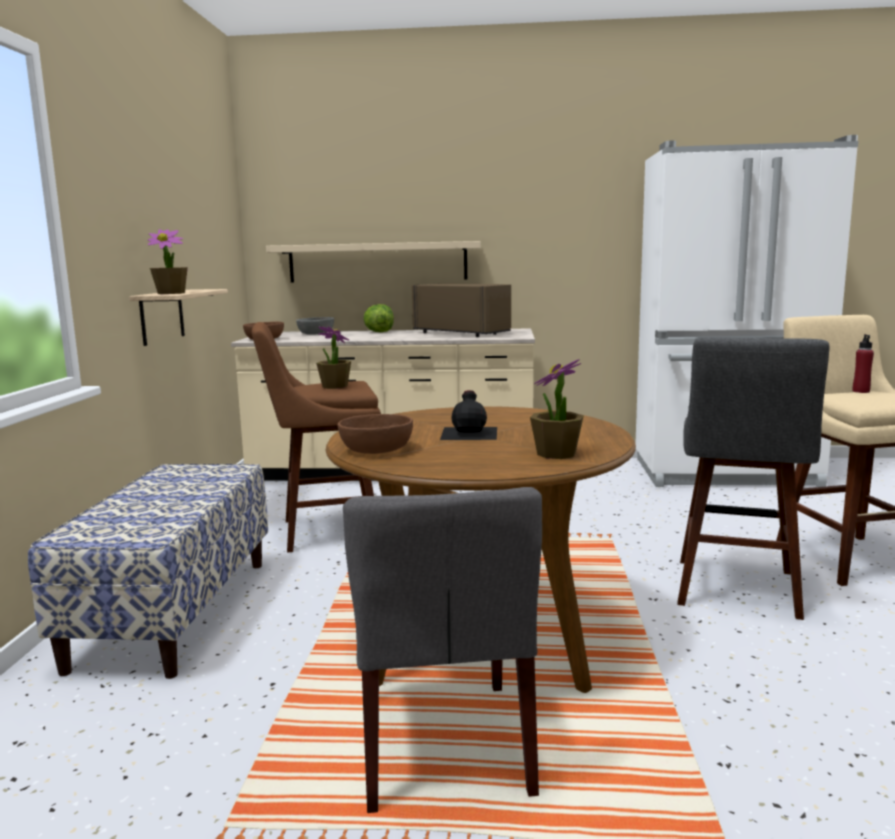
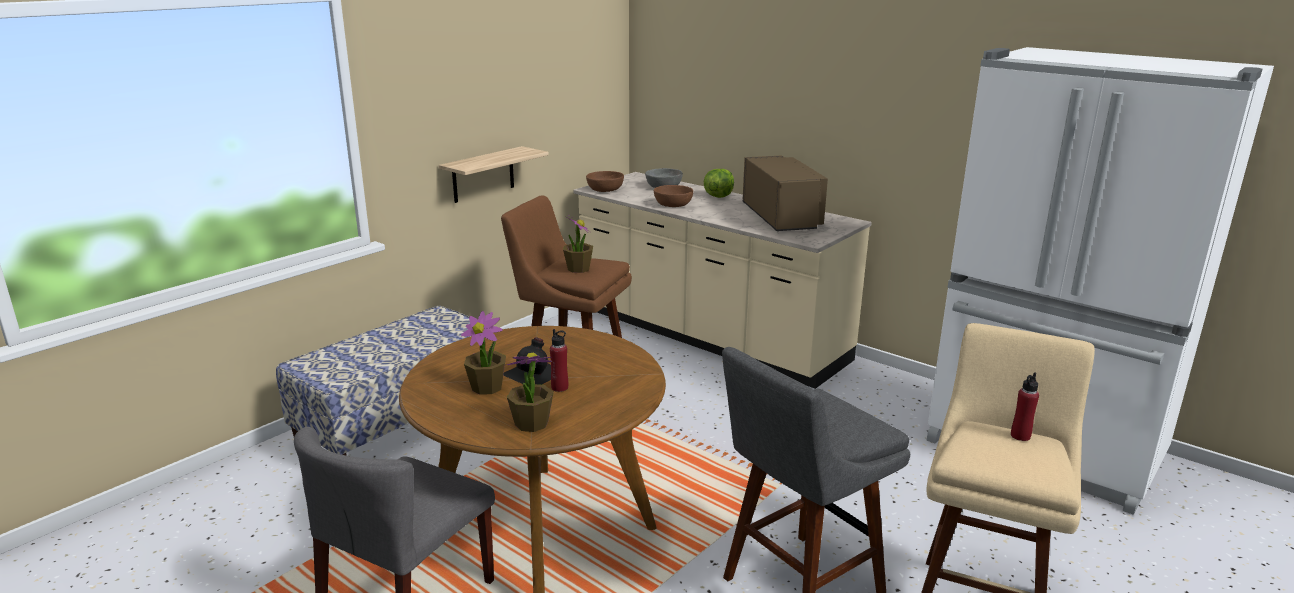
camera: 35 degrees right, 10 degrees up
potted plant [148,229,188,294] -> potted plant moved to [461,311,506,395]
beige shelf [266,241,481,283] -> none
brown bowl [338,414,413,454] -> brown bowl moved to [654,185,693,207]
none -> red bottle [550,329,568,392]

